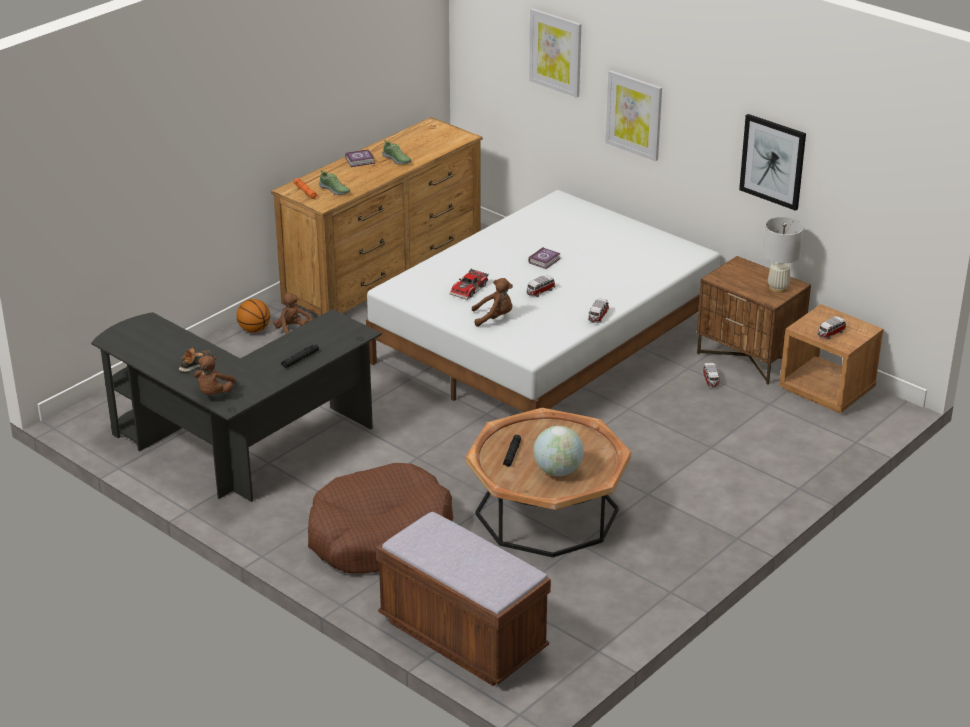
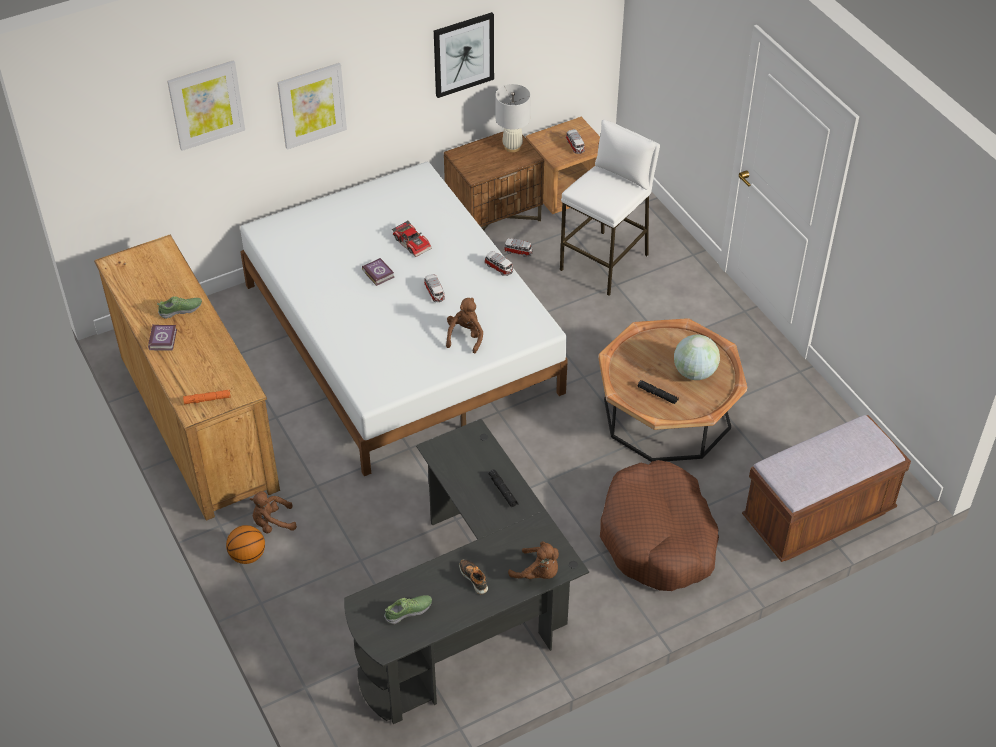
camera: 70 degrees left, 15 degrees up
shoe [319,170,350,195] -> shoe moved to [384,595,432,624]
toy car [450,268,489,300] -> toy car moved to [392,221,432,257]
none -> white stool [560,120,660,296]

